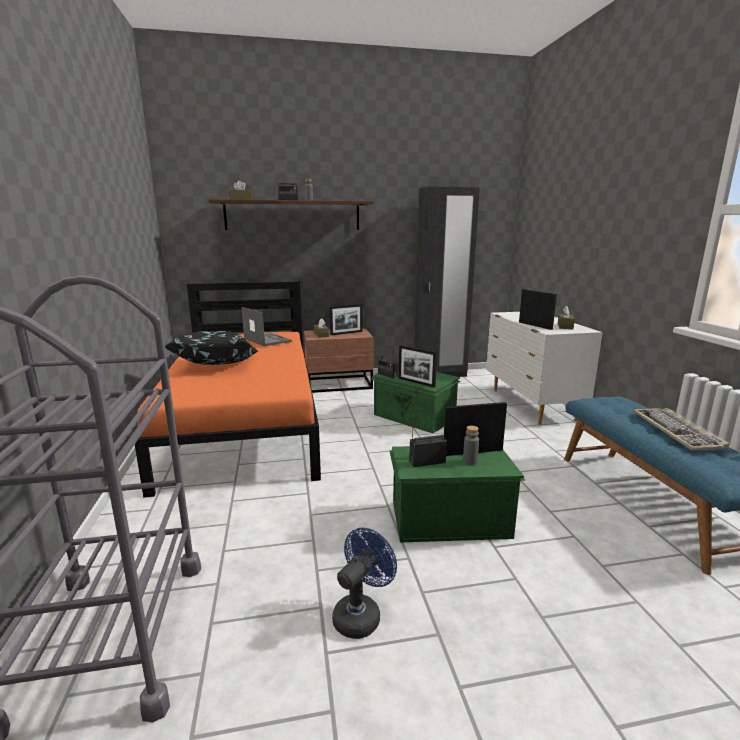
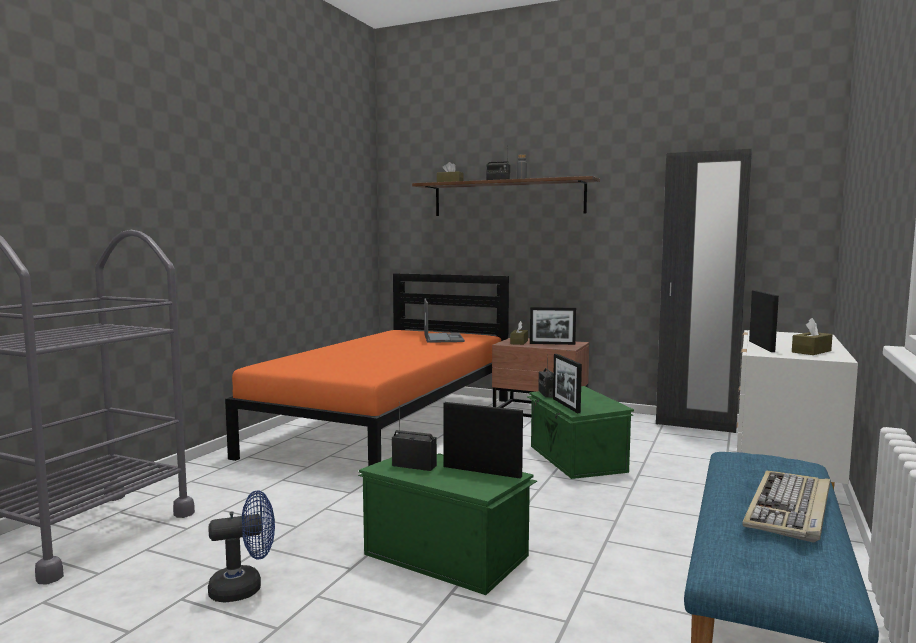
camera: 35 degrees right, 10 degrees down
black pillow [165,331,258,365] -> none
grey bottle [463,426,479,465] -> none

